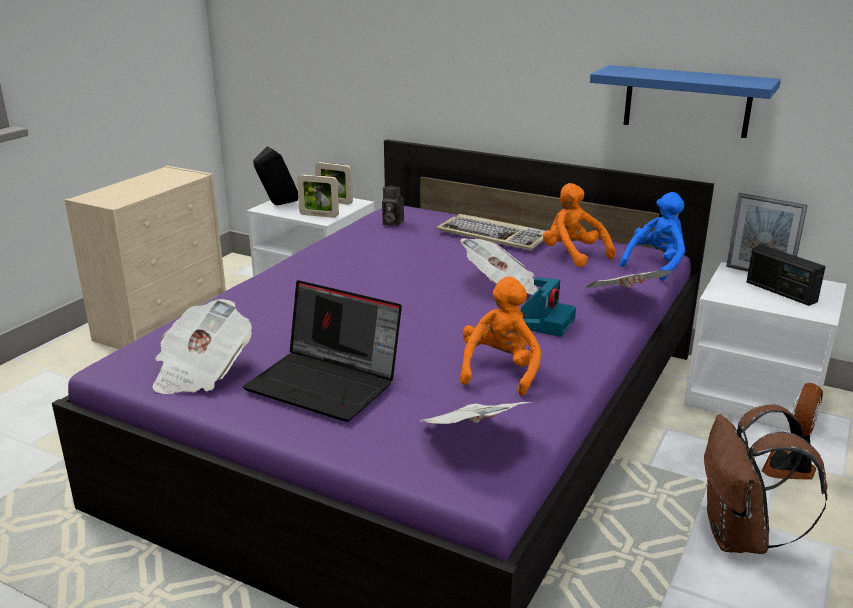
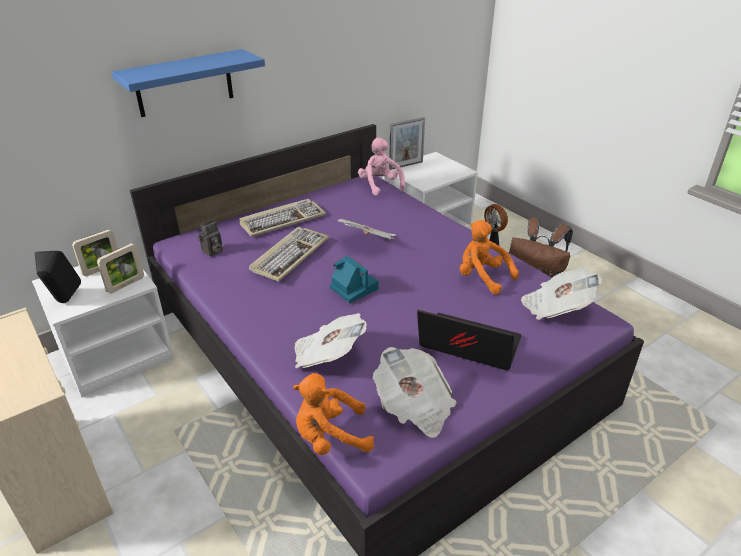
camera: 65 degrees left, 10 degrees up
laptop [243,280,402,422] -> laptop turned 120 degrees counterclockwise [417,310,521,370]
camera [521,277,576,337] -> camera moved to [330,256,379,303]
orange plush toy [543,183,616,267] -> orange plush toy moved to [293,373,374,455]
newspaper [584,270,672,288] -> newspaper moved to [295,313,367,369]
blue shelf [590,65,781,138] -> blue shelf moved to [112,49,265,117]
blue plush toy [620,192,685,281] -> pink plush toy [358,138,405,196]
radio [747,245,826,306] -> none
none -> keyboard [249,227,329,282]

